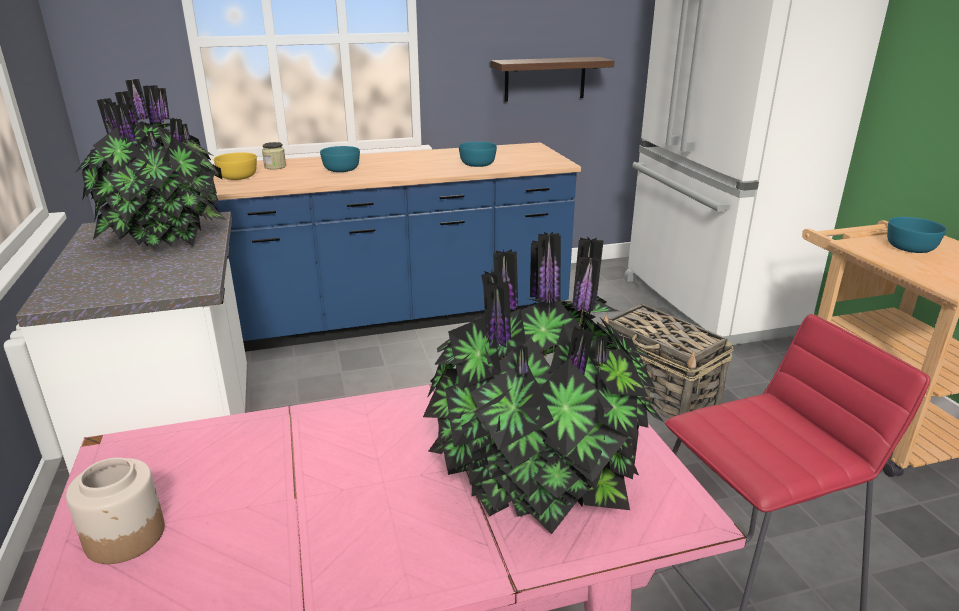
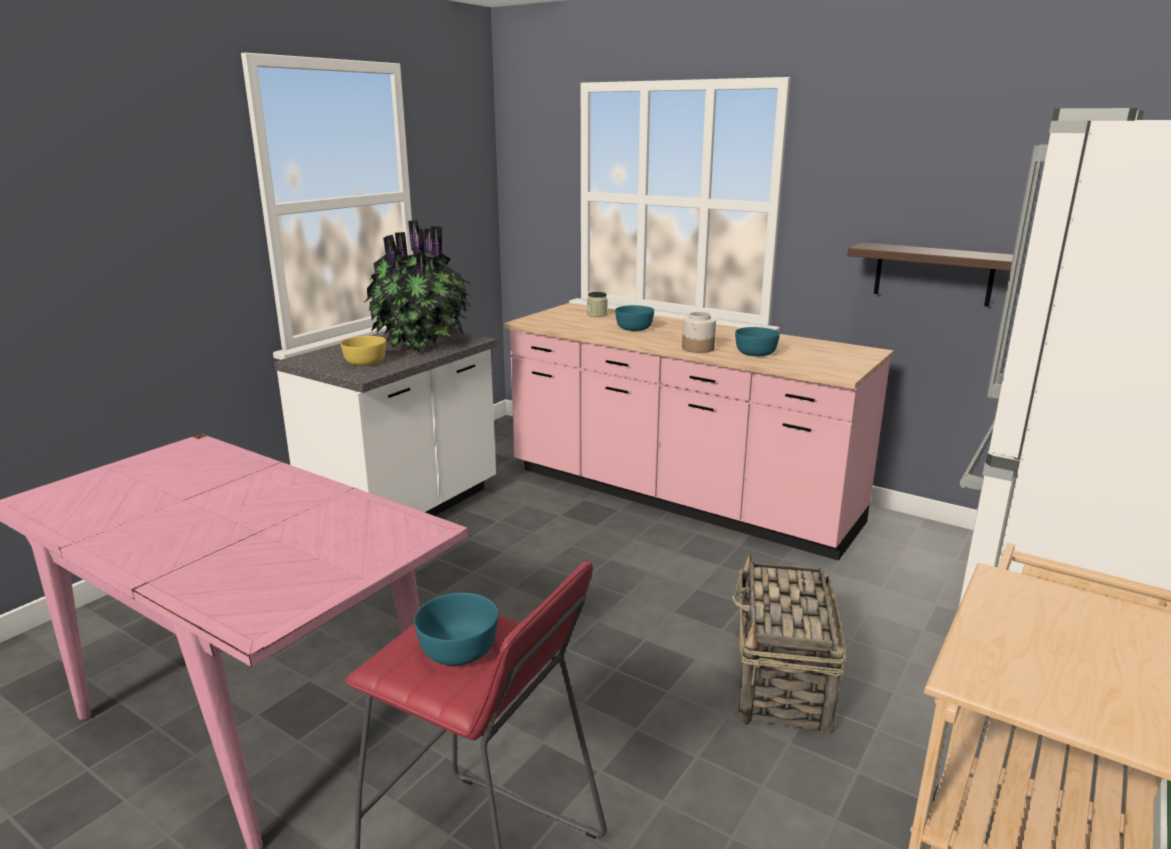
camera: 50 degrees right, 5 degrees down
jar [66,457,165,564] -> jar moved to [682,312,716,353]
blue counter [212,142,581,352] -> pink counter [504,303,893,561]
yellow bowl [214,152,257,180] -> yellow bowl moved to [341,336,386,366]
potted plant [423,232,664,534] -> none
turquoise bowl [887,217,947,253] -> turquoise bowl moved to [414,593,498,666]

